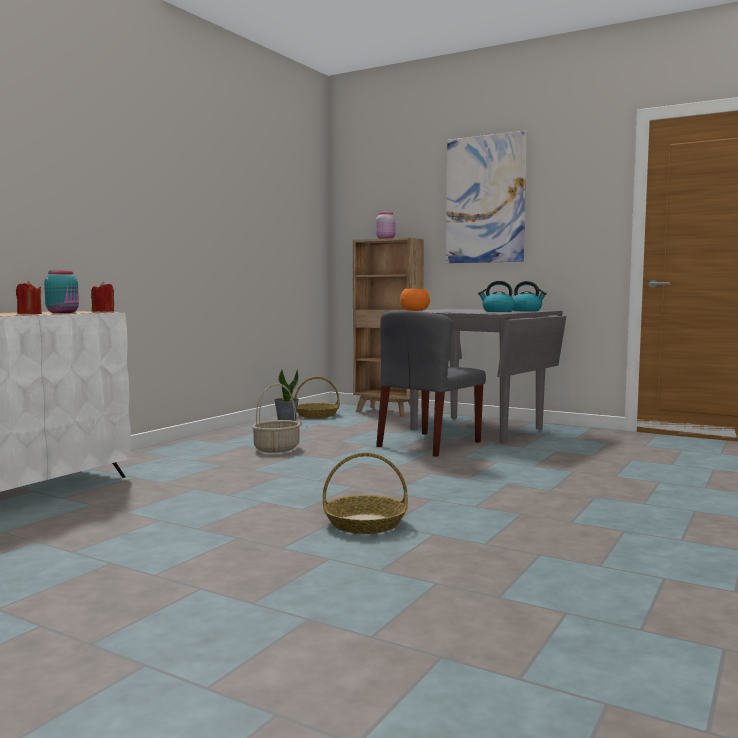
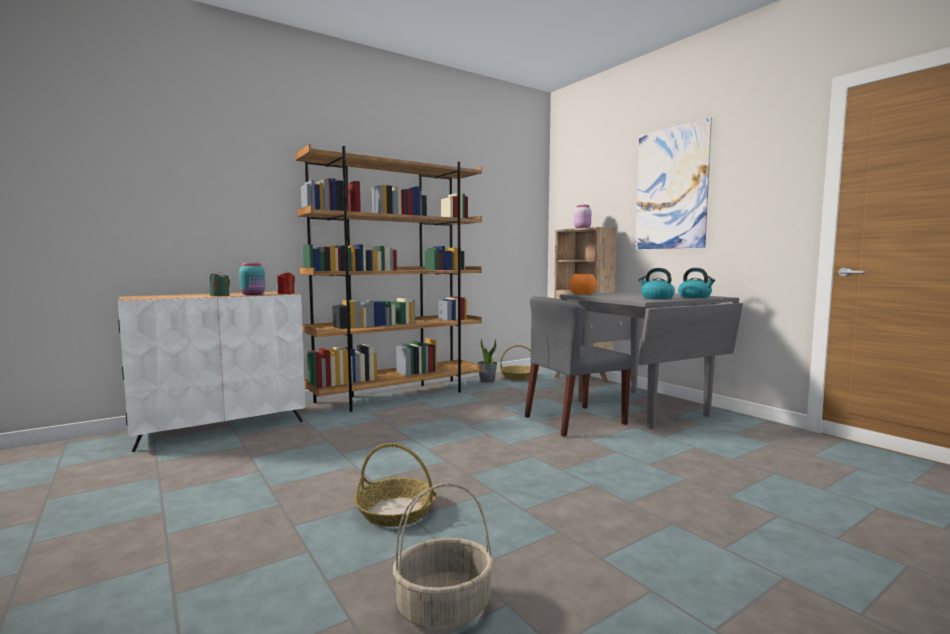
camera: 25 degrees right, 0 degrees up
red candle [16,281,42,314] -> green candle [210,271,230,296]
basket [252,384,301,453] -> basket moved to [393,483,494,630]
none -> brown bookcase [295,144,482,412]

